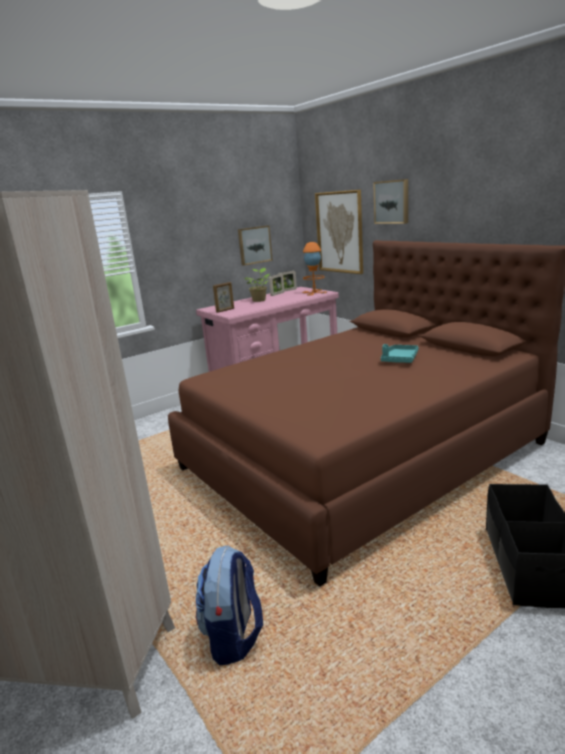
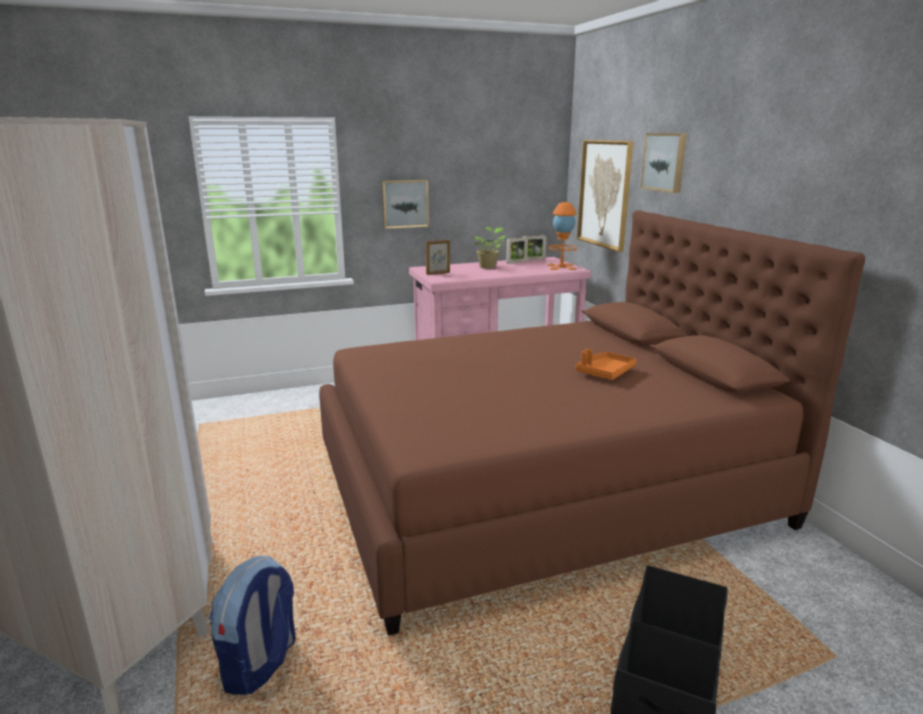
camera: 15 degrees right, 0 degrees up
picture [238,225,273,266] -> picture moved to [382,180,429,229]
turquoise tray [381,344,418,363] -> orange tray [576,349,636,380]

